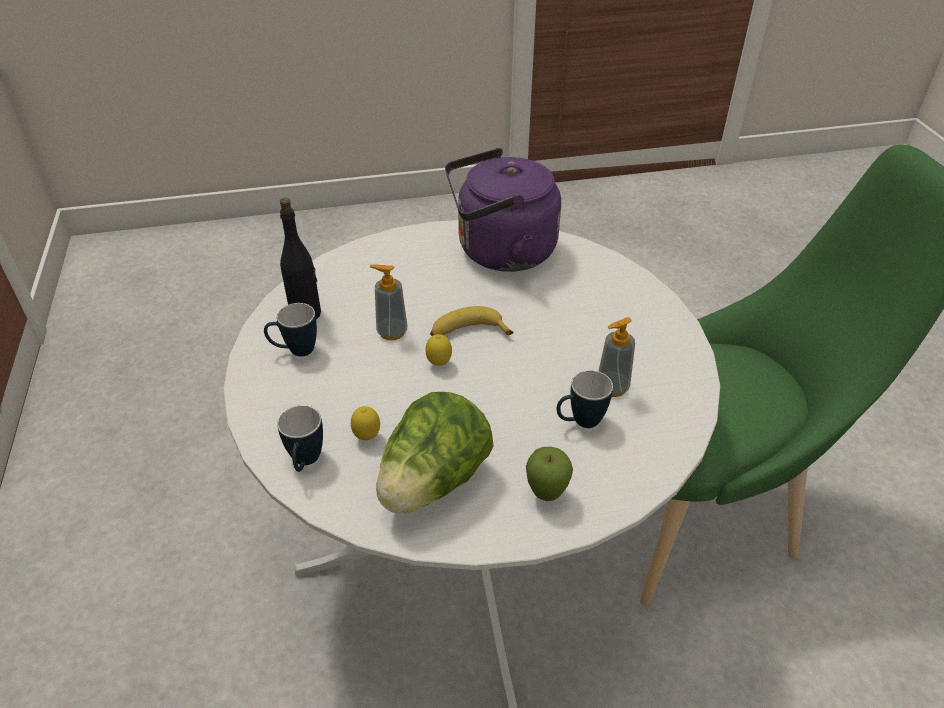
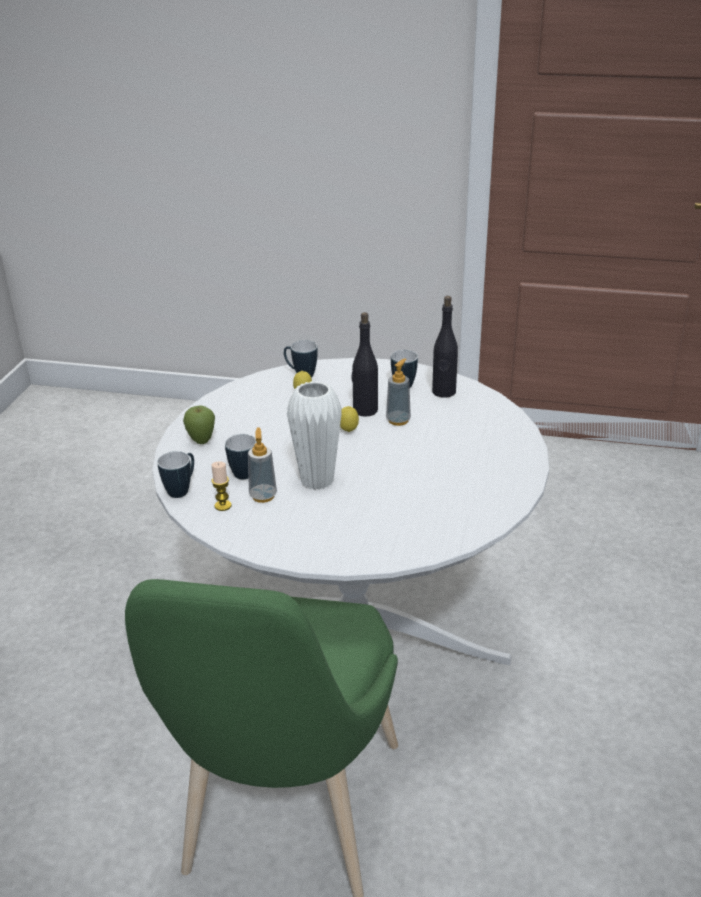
camera: 115 degrees right, 10 degrees down
lettuce [376,392,494,513] -> none
banana [430,306,513,336] -> none
purple kettle [445,148,561,272] -> none
none -> mug [157,451,194,498]
none -> candle [211,462,232,511]
none -> white vase [287,381,342,490]
none -> black bottle [352,312,378,417]

